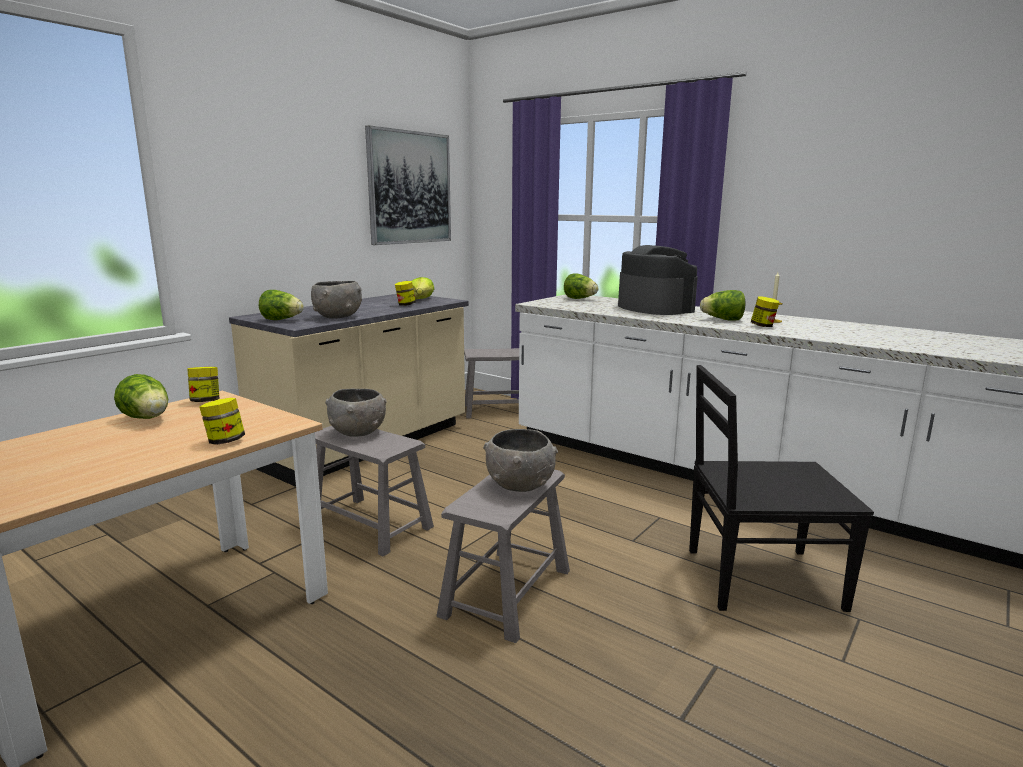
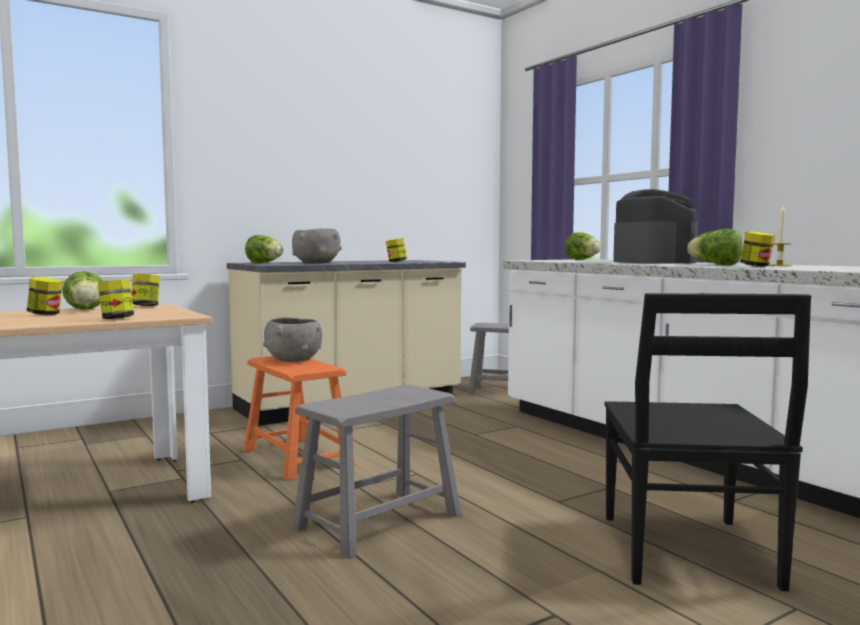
camera: 20 degrees right, 10 degrees down
grey stool [315,426,434,556] -> orange stool [243,356,355,480]
picture [365,125,451,245] -> none
lettuce [412,277,434,299] -> none
grey bowl [483,429,558,492] -> none
black chair [689,365,874,612] -> black chair turned 105 degrees counterclockwise [604,293,811,591]
none -> jar [27,277,63,315]

